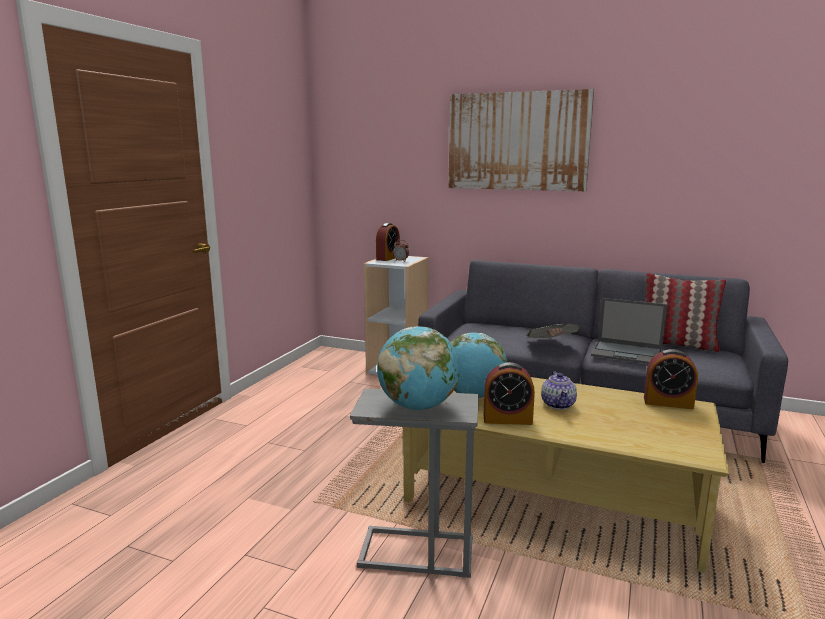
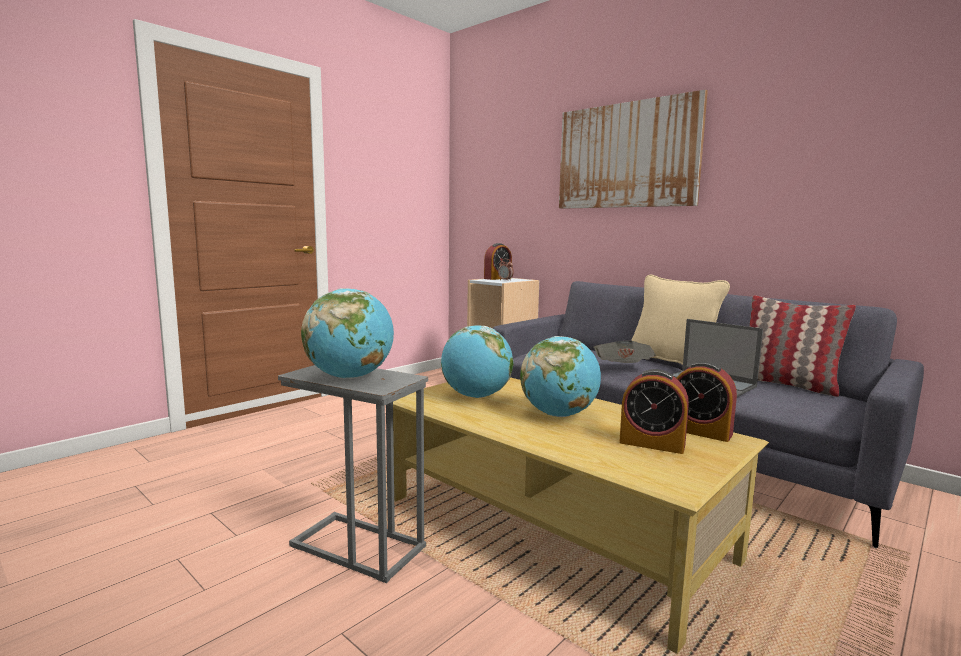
camera: 20 degrees right, 5 degrees down
alarm clock [484,362,535,425] -> alarm clock moved to [619,369,689,454]
teapot [541,371,577,410] -> globe [520,336,601,417]
none -> beige pillow [631,275,730,365]

